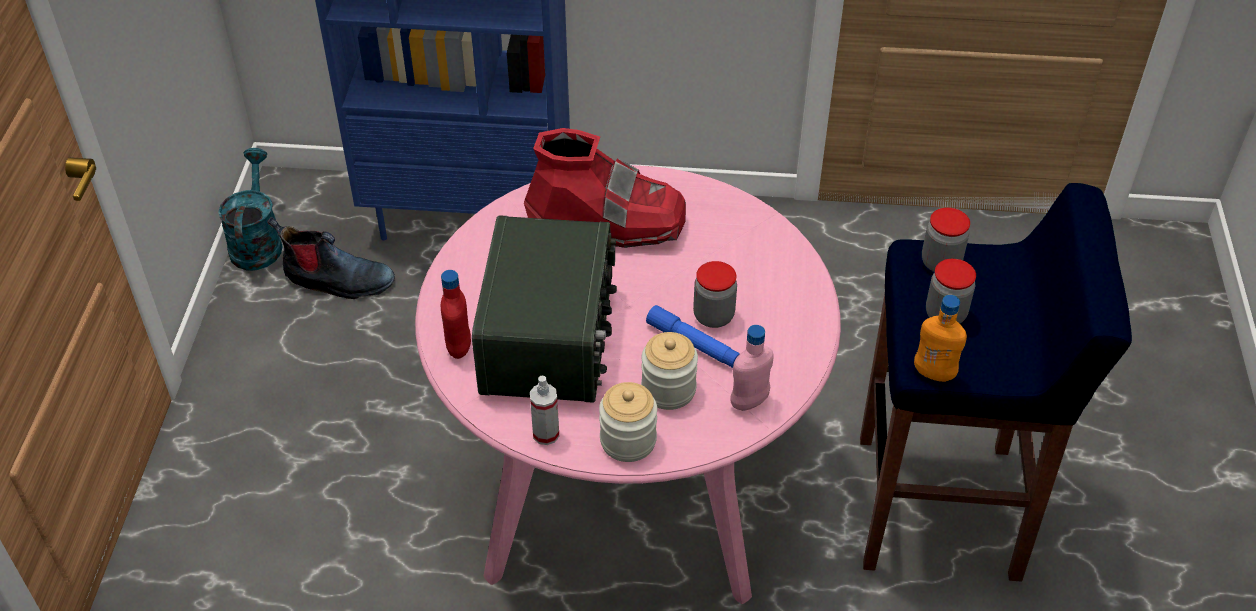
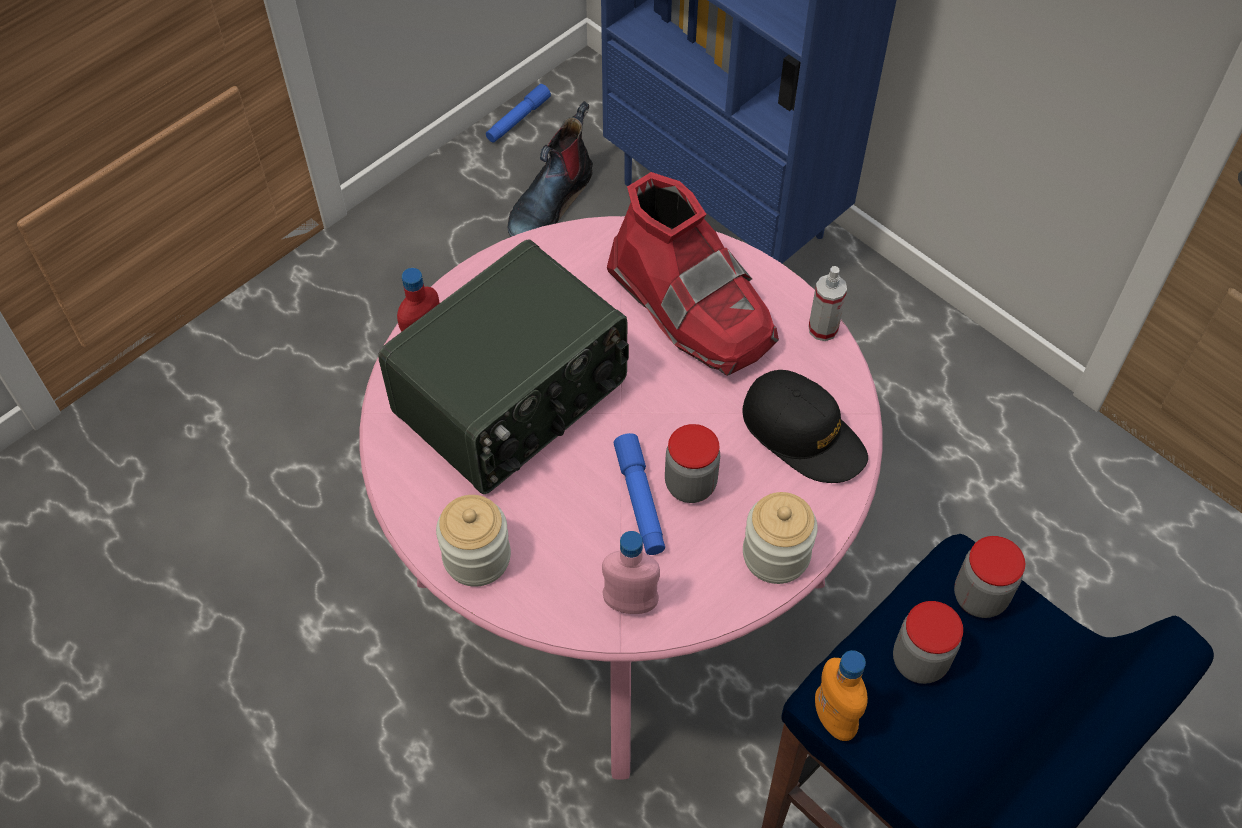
camera: 40 degrees right, 10 degrees up
turquoise watering can [218,148,283,271] -> blue flashlight [486,84,551,143]
boot [267,216,395,299] -> boot turned 75 degrees clockwise [508,101,593,237]
spray bottle [530,376,559,445] -> spray bottle moved to [809,266,847,341]
jar [641,332,698,410] -> jar moved to [743,492,818,584]
none -> black cap [743,370,868,483]

